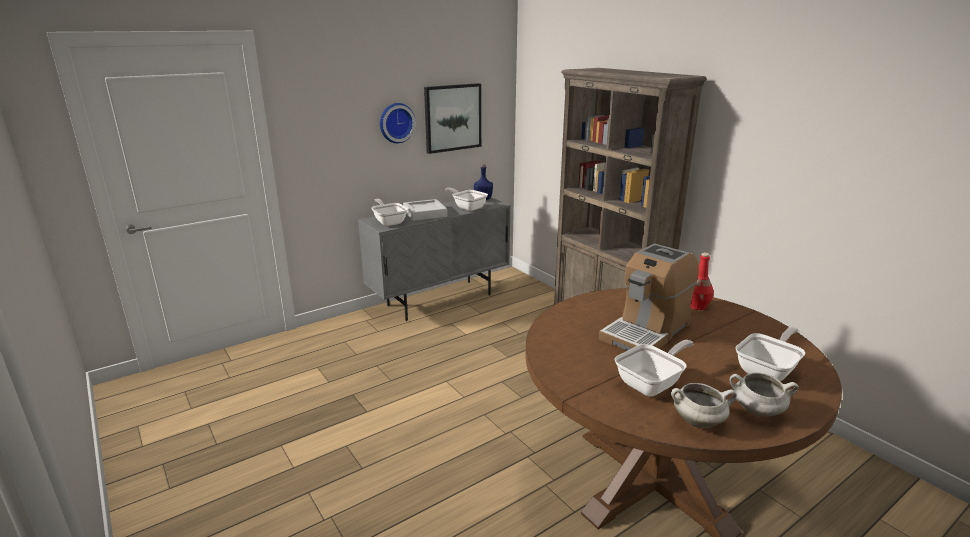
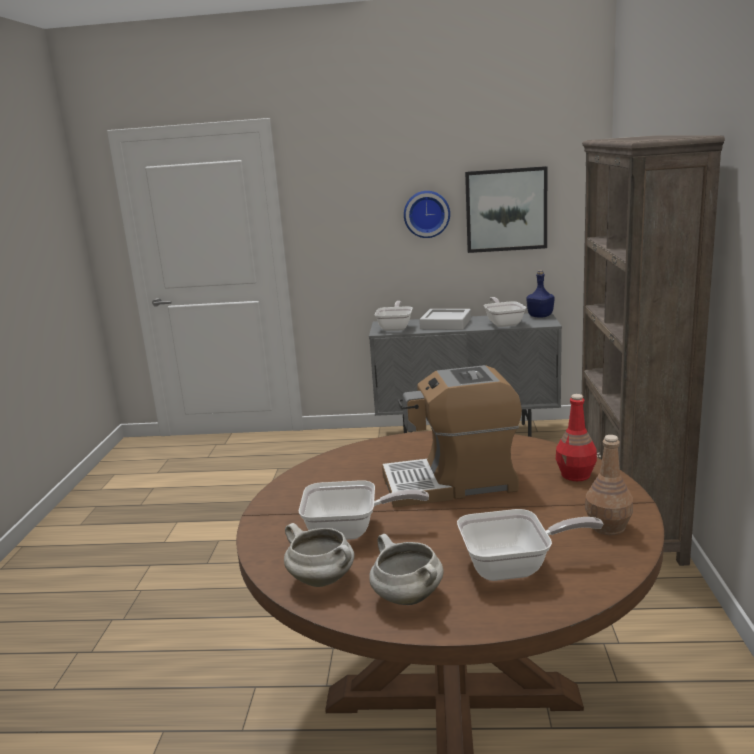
camera: 40 degrees right, 5 degrees down
none -> brown bottle [585,435,633,535]

